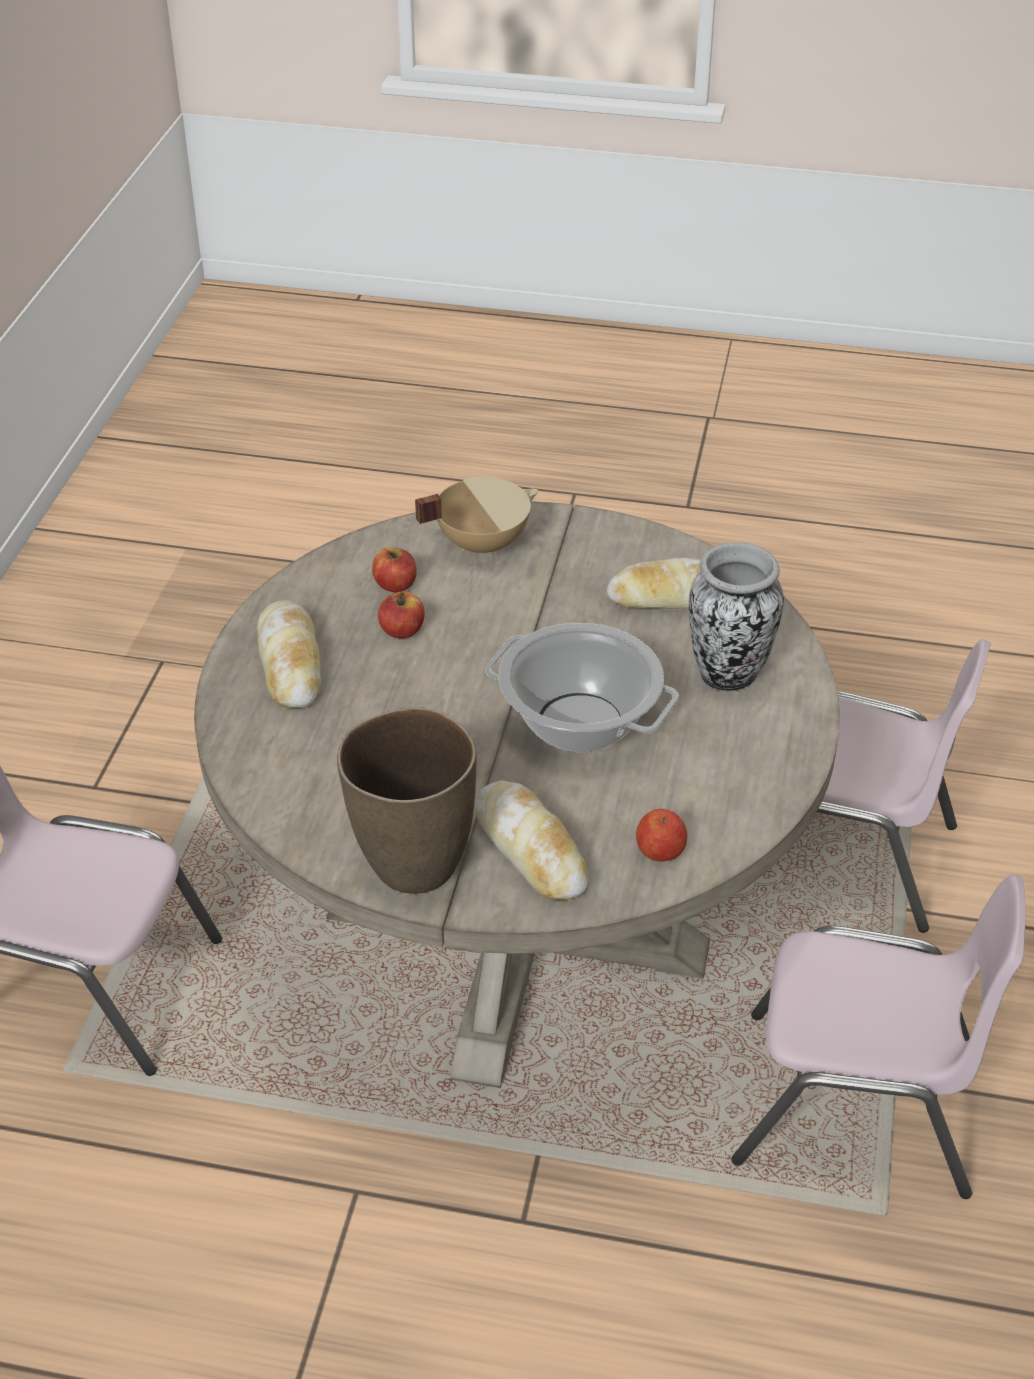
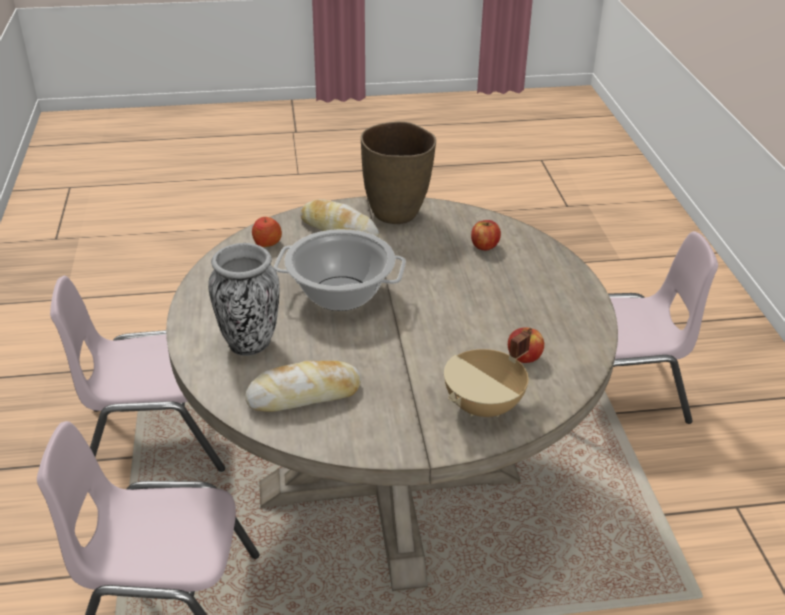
camera: 160 degrees right, 5 degrees down
bread [257,600,321,708] -> none
apple [378,591,425,638] -> apple moved to [471,220,501,250]

